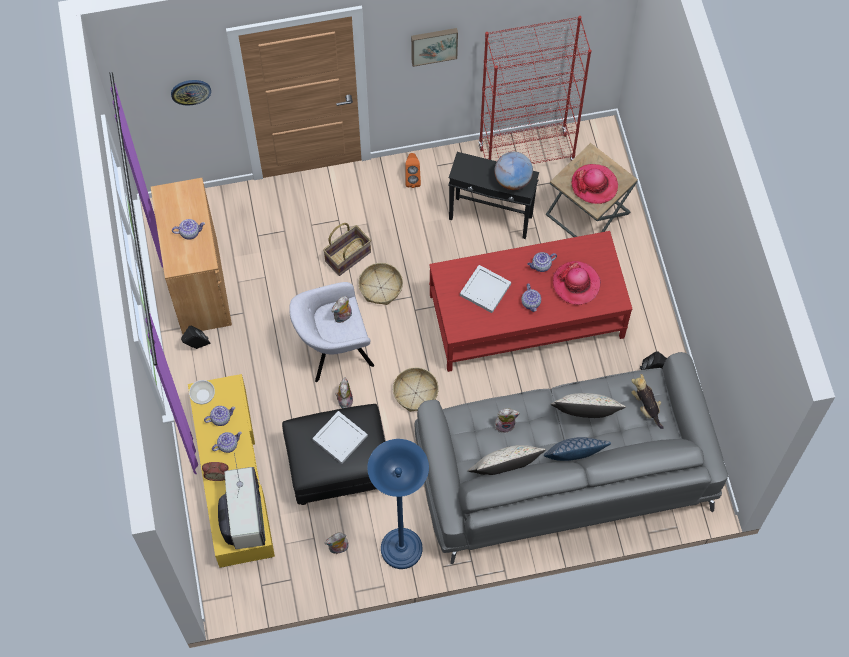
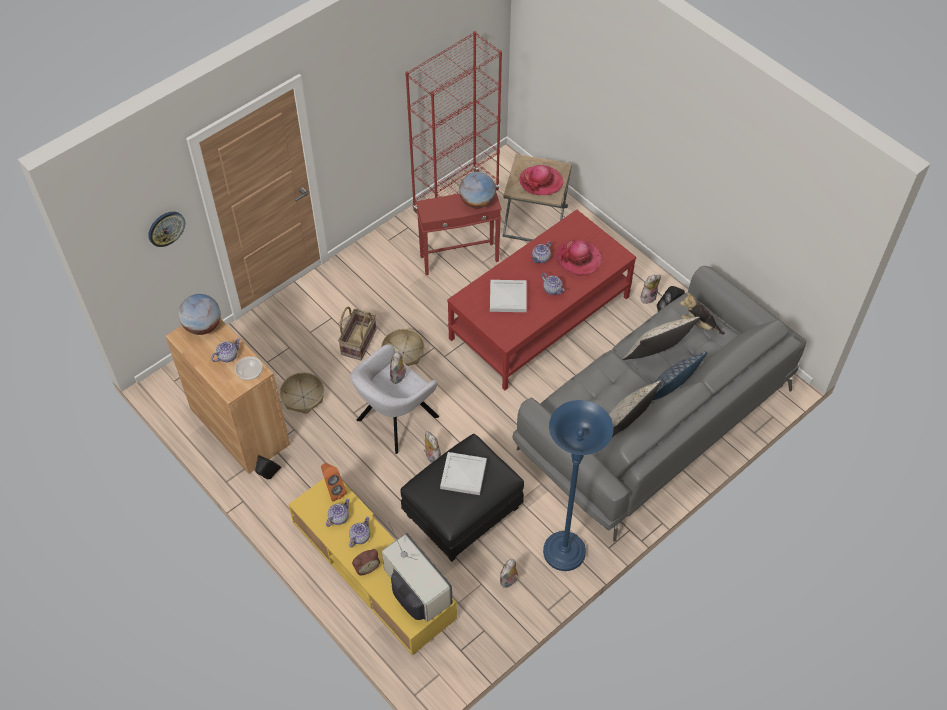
camera: 30 degrees left, 10 degrees down
bowl [189,380,215,404] -> bowl moved to [235,356,262,380]
basket [393,367,439,412] -> basket moved to [280,372,324,414]
orange speaker [405,153,421,188] -> orange speaker moved to [321,463,347,501]
picture [411,28,458,67] -> none
black side table [448,152,539,239] -> red side table [416,193,502,275]
plush toy [494,408,520,433] -> plush toy moved to [641,275,661,304]
none -> globe [179,294,221,335]

